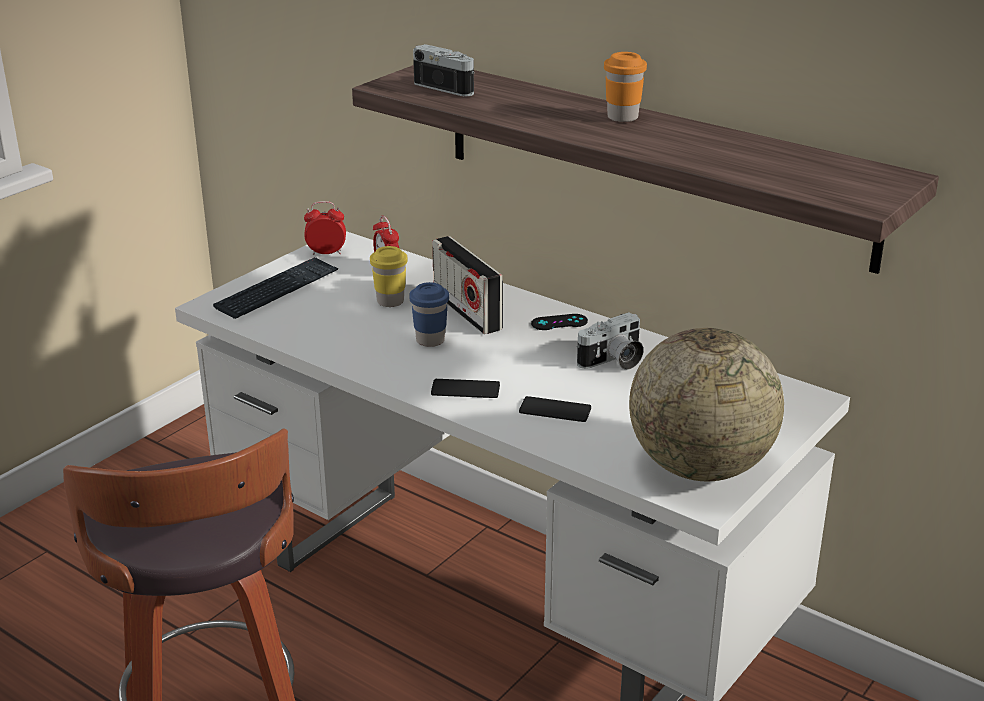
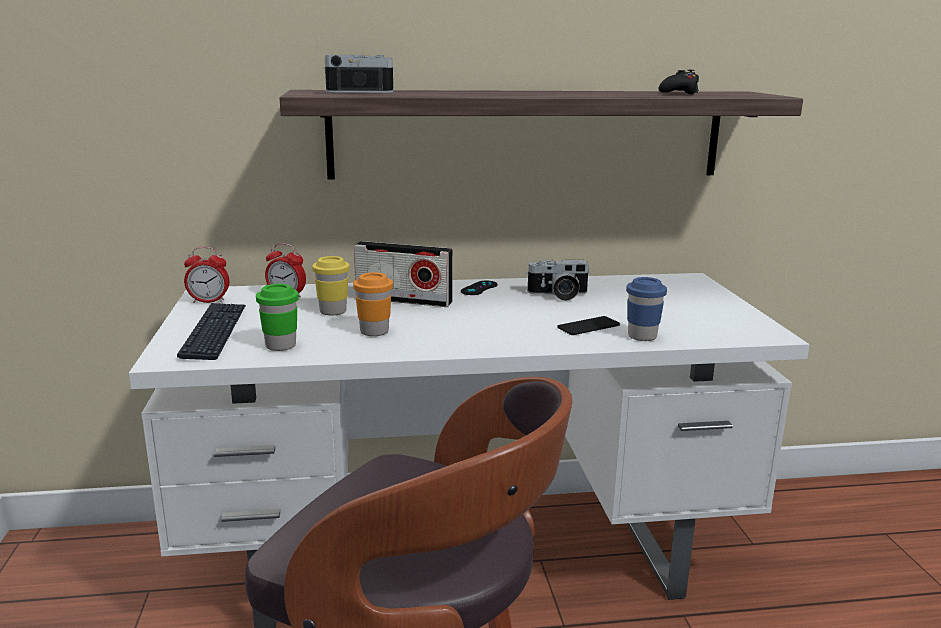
camera: 45 degrees left, 10 degrees down
alarm clock [304,201,346,255] -> alarm clock turned 135 degrees counterclockwise [184,247,229,303]
blue cup [409,282,449,347] -> blue cup moved to [626,277,667,341]
phone [431,379,500,398] -> none
camera [577,312,644,370] -> camera turned 75 degrees clockwise [526,260,590,301]
orange cup [604,52,647,122] -> orange cup moved to [353,272,393,336]
globe [629,328,784,481] -> none
none -> green cup [256,284,299,351]
none -> black game controller [658,70,699,95]

